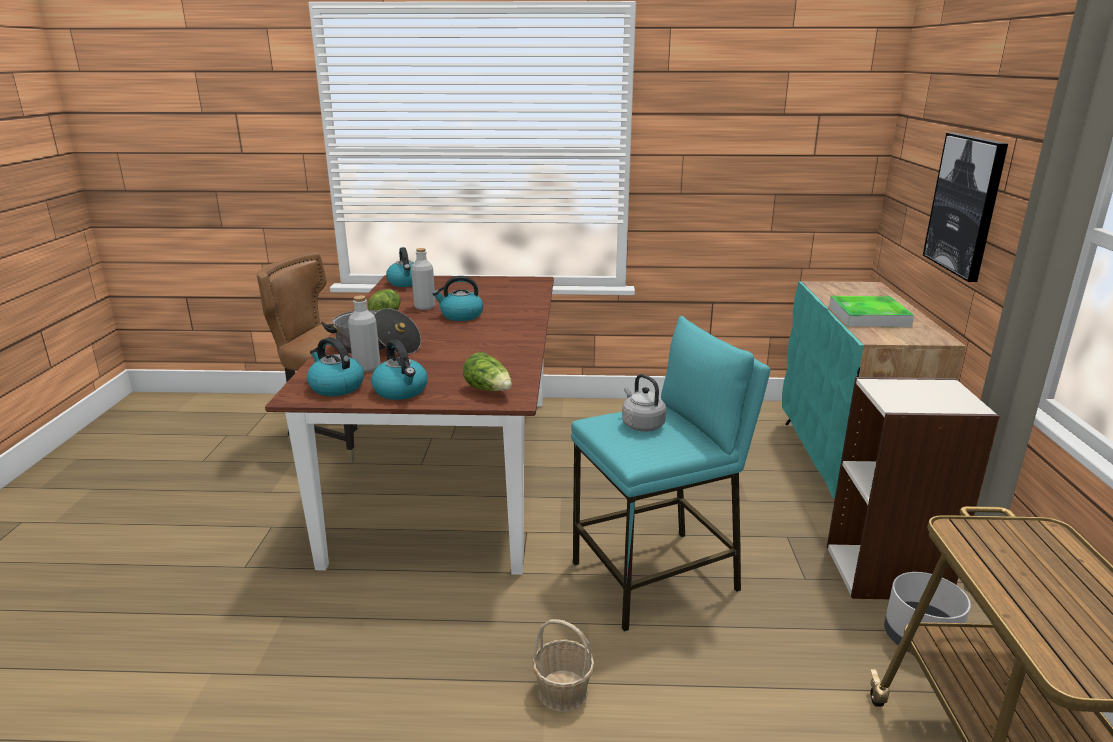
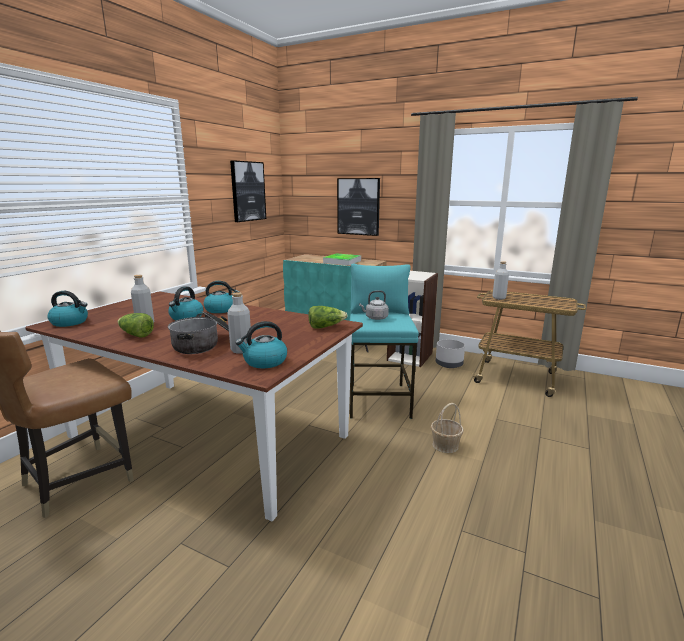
camera: 65 degrees left, 5 degrees down
kettle [371,340,428,400] -> kettle moved to [204,281,239,313]
none -> picture [230,160,266,222]
none -> grey bottle [493,261,509,299]

